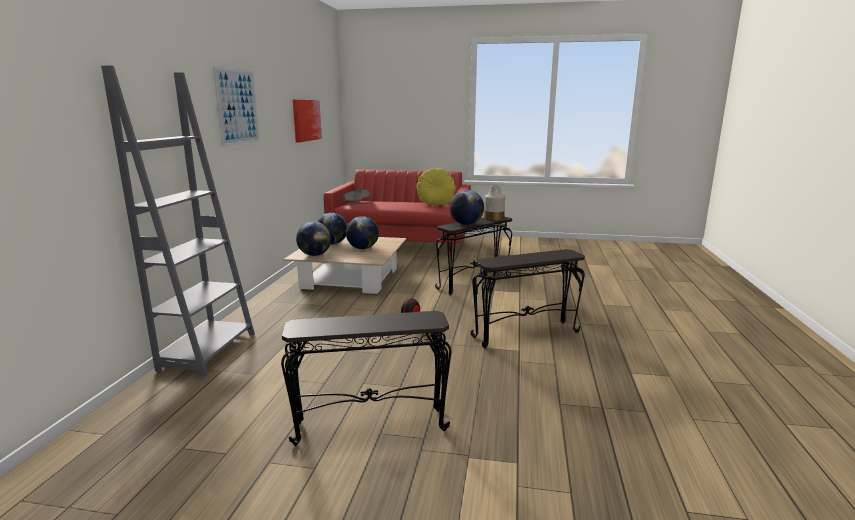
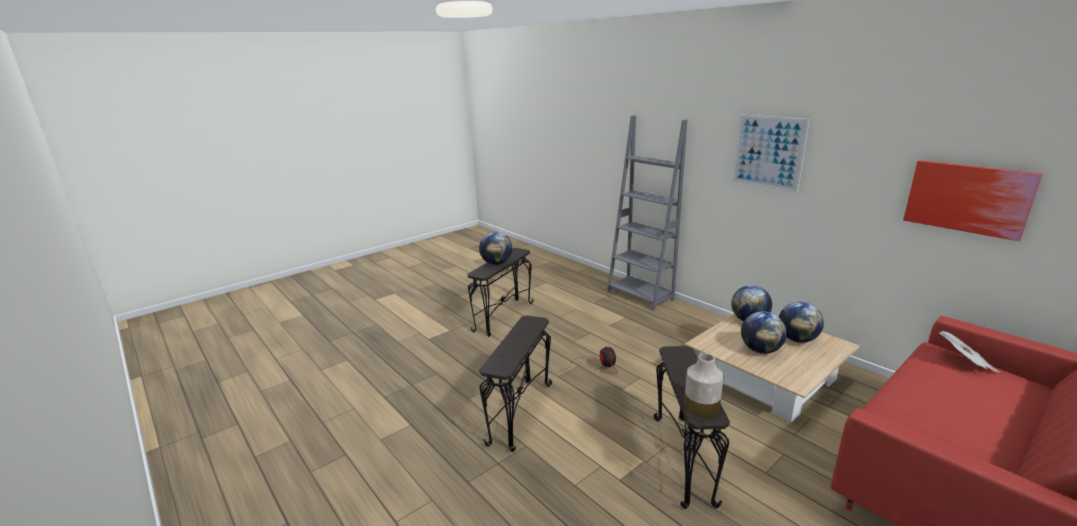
camera: 130 degrees right, 5 degrees up
yellow pillow [416,168,456,205] -> none
globe [450,190,484,225] -> globe moved to [479,232,512,265]

